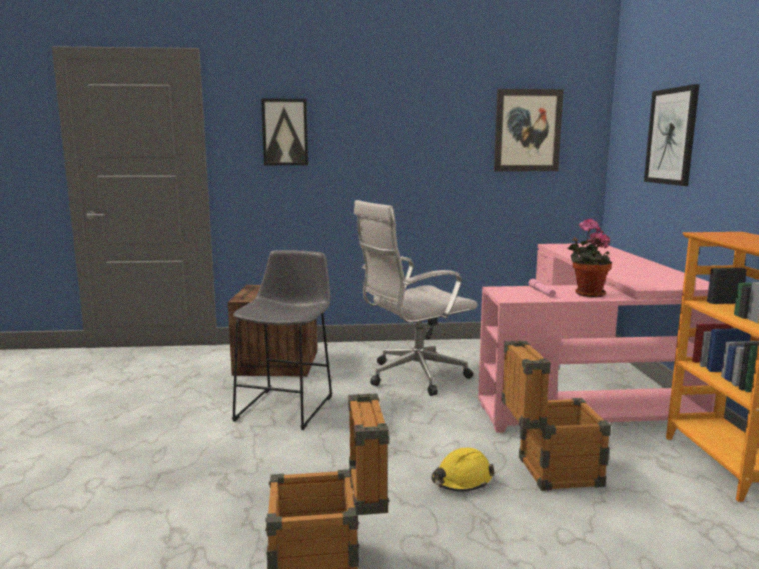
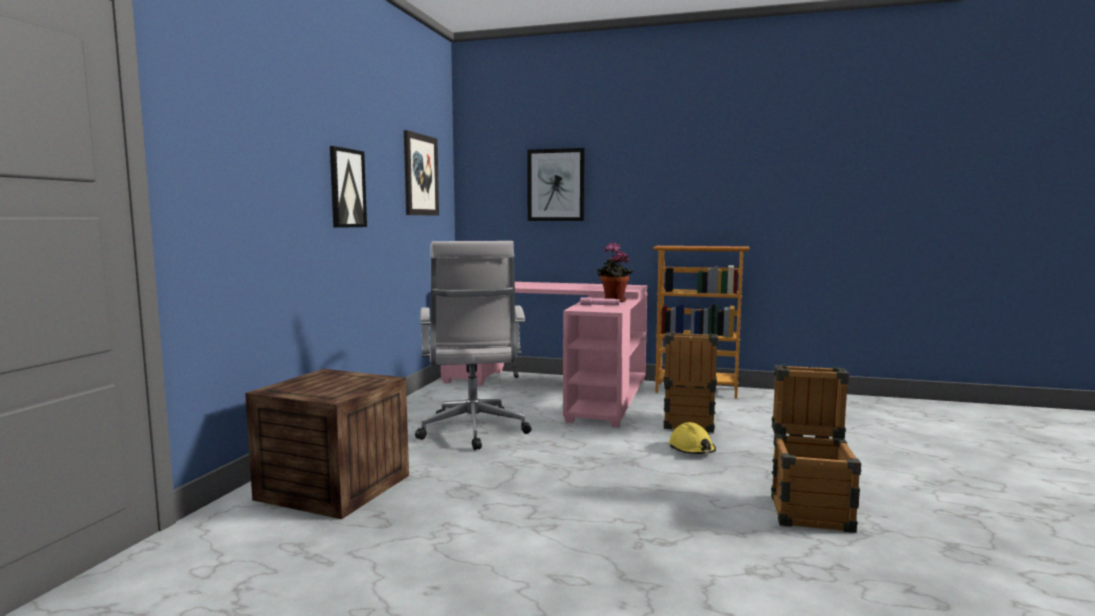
camera: 70 degrees left, 5 degrees down
grey stool [232,250,332,430] -> none
picture [261,98,308,165] -> picture moved to [330,146,367,228]

